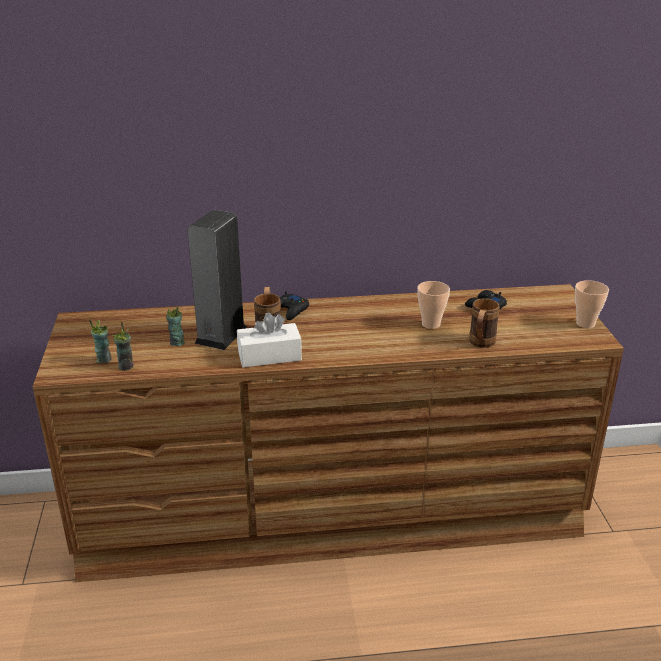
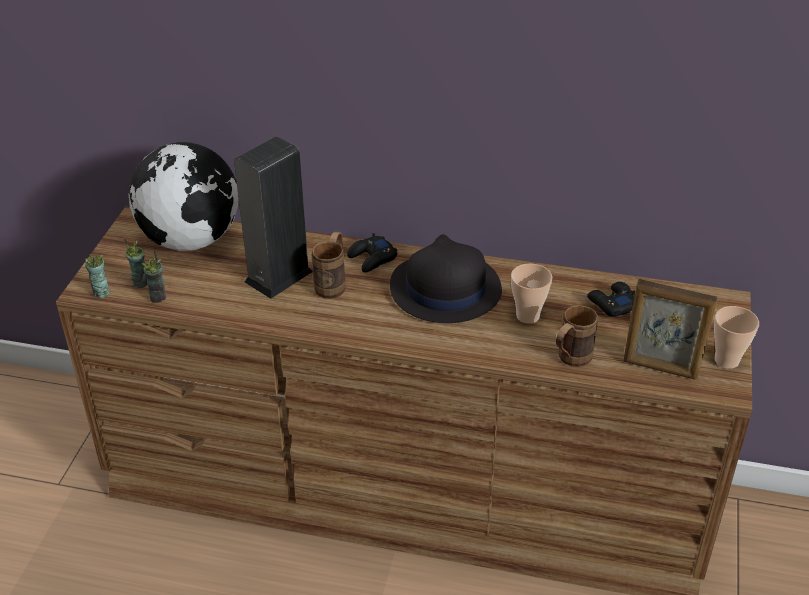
camera: 20 degrees right, 10 degrees up
cup [166,307,185,346] -> cup moved to [85,254,110,298]
white tissue box [237,312,302,368] -> none
none -> globe [129,142,239,251]
none -> black hat [390,234,502,323]
none -> picture frame [623,279,718,380]

